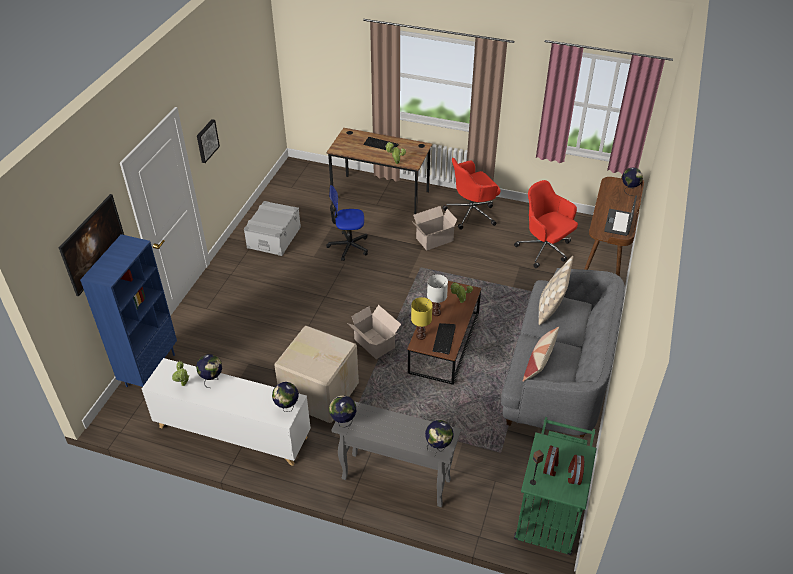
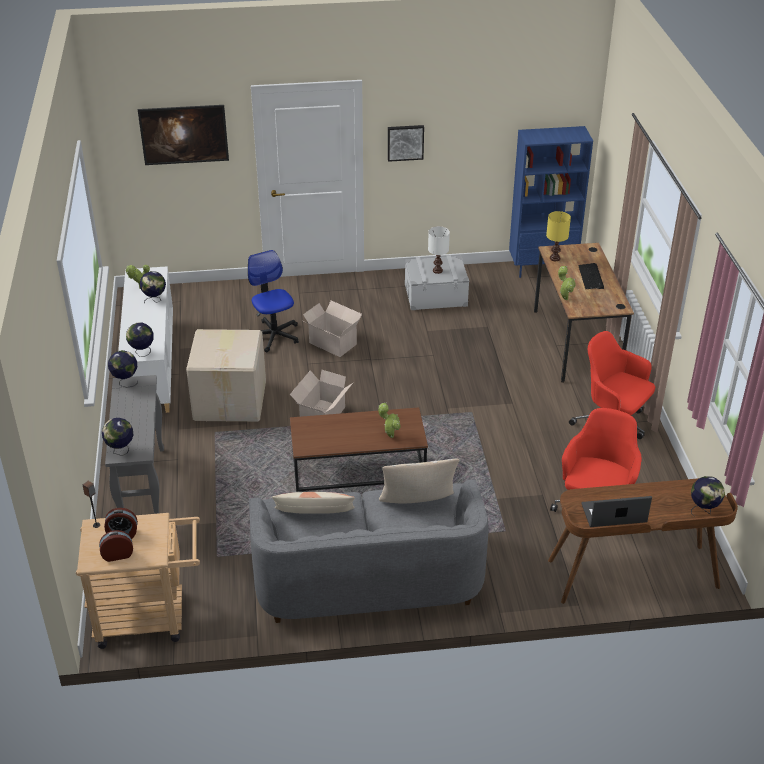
camera: 65 degrees right, 5 degrees down
blue bookcase [80,234,177,387] -> blue bookcase moved to [509,126,593,278]
office chair [326,185,368,261] -> office chair moved to [248,250,299,353]
yellow table lamp [411,297,433,340] -> yellow table lamp moved to [546,211,571,261]
cardboard box [413,206,458,250] -> cardboard box moved to [303,300,362,357]
white table lamp [427,274,448,316] -> white table lamp moved to [428,226,450,274]
keyboard [432,323,456,355] -> none
green cart [514,417,597,555] -> beige cart [76,513,200,649]

